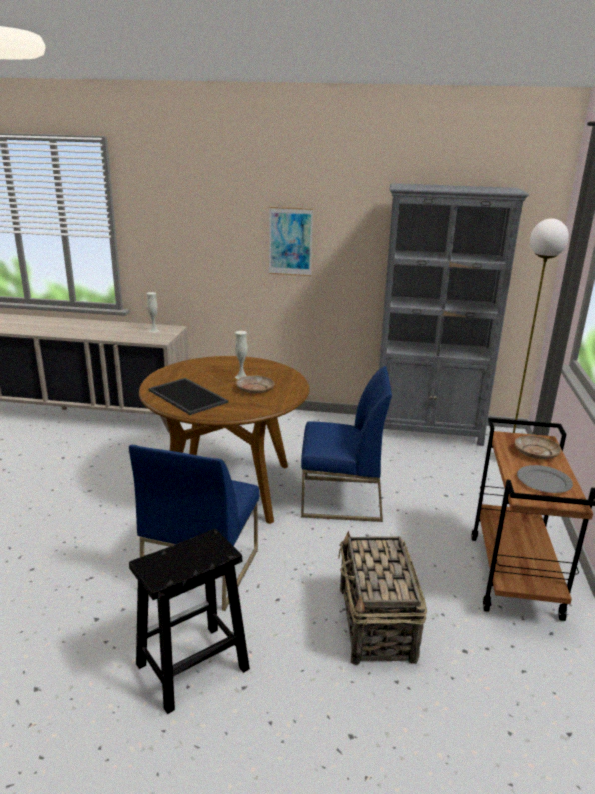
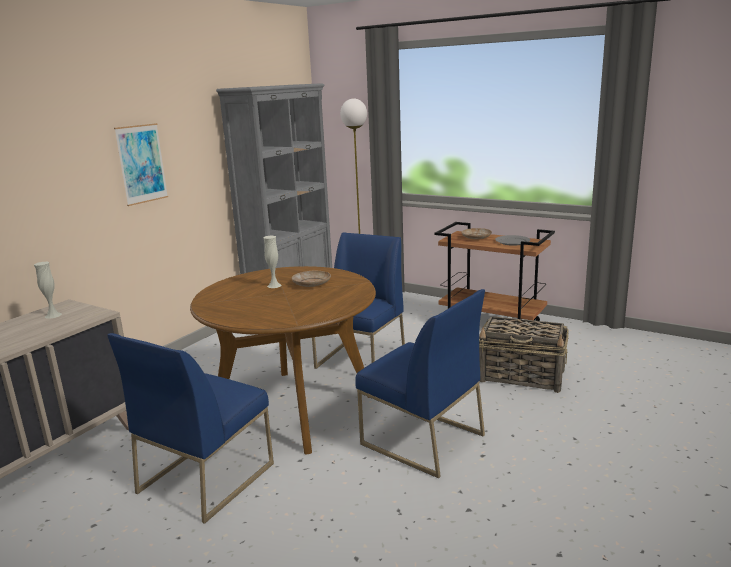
camera: 65 degrees left, 5 degrees down
black stool [129,529,250,714] -> none
tray [148,378,228,415] -> none
none -> blue chair [107,333,274,524]

